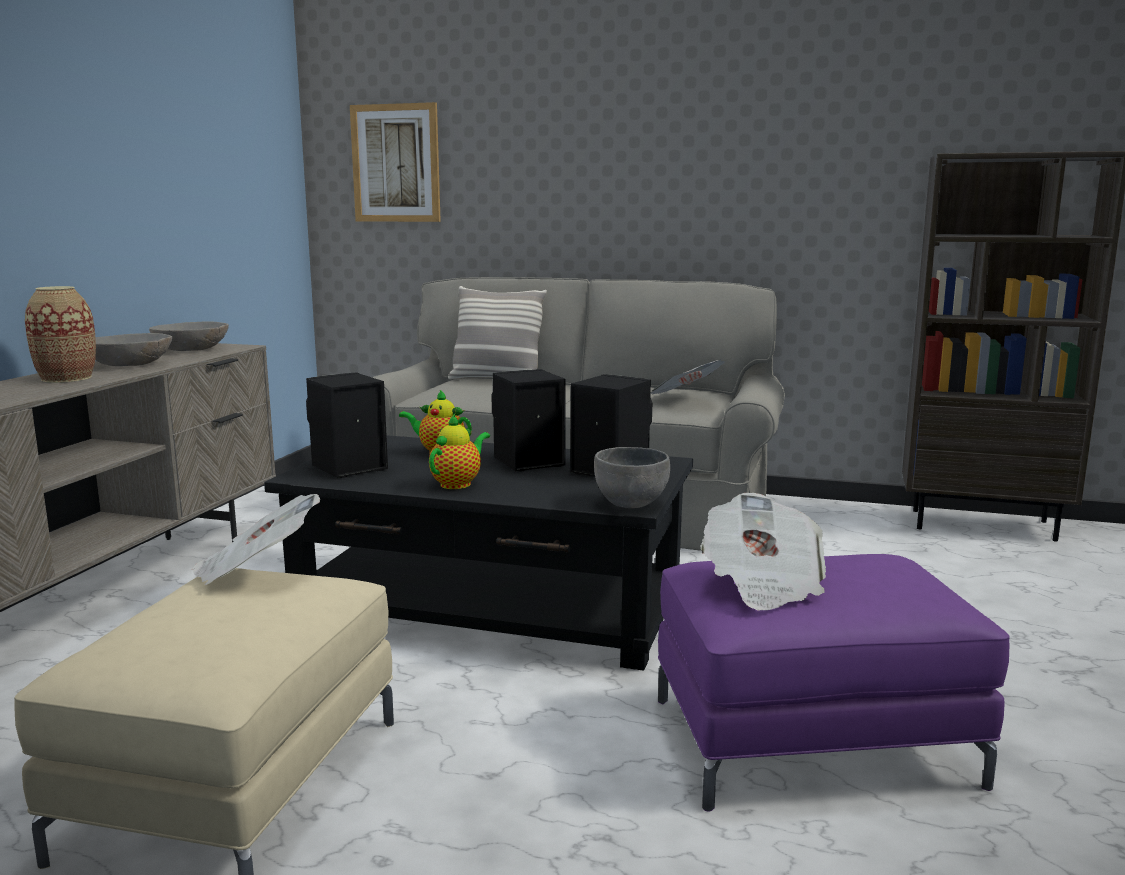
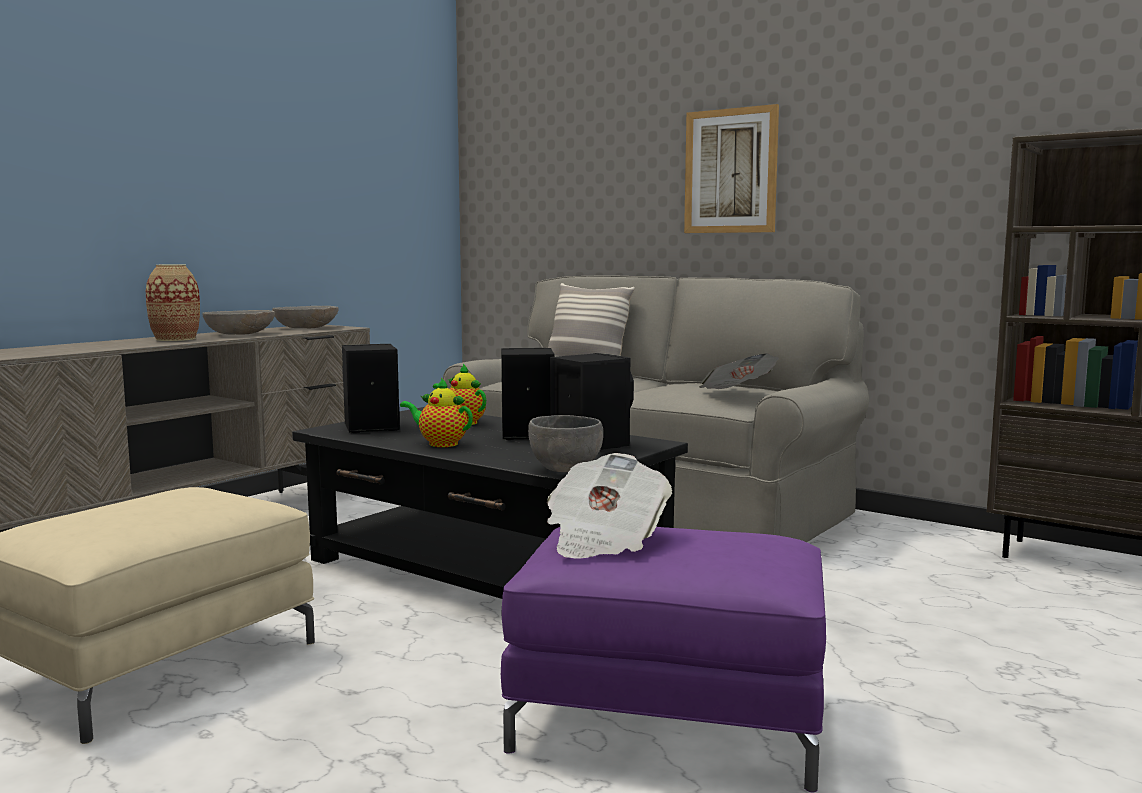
camera: 20 degrees right, 5 degrees down
newspaper [192,494,320,585] -> none
picture [350,102,441,222] -> picture moved to [684,104,779,233]
teapot [429,414,490,489] -> teapot turned 120 degrees counterclockwise [400,378,473,447]

